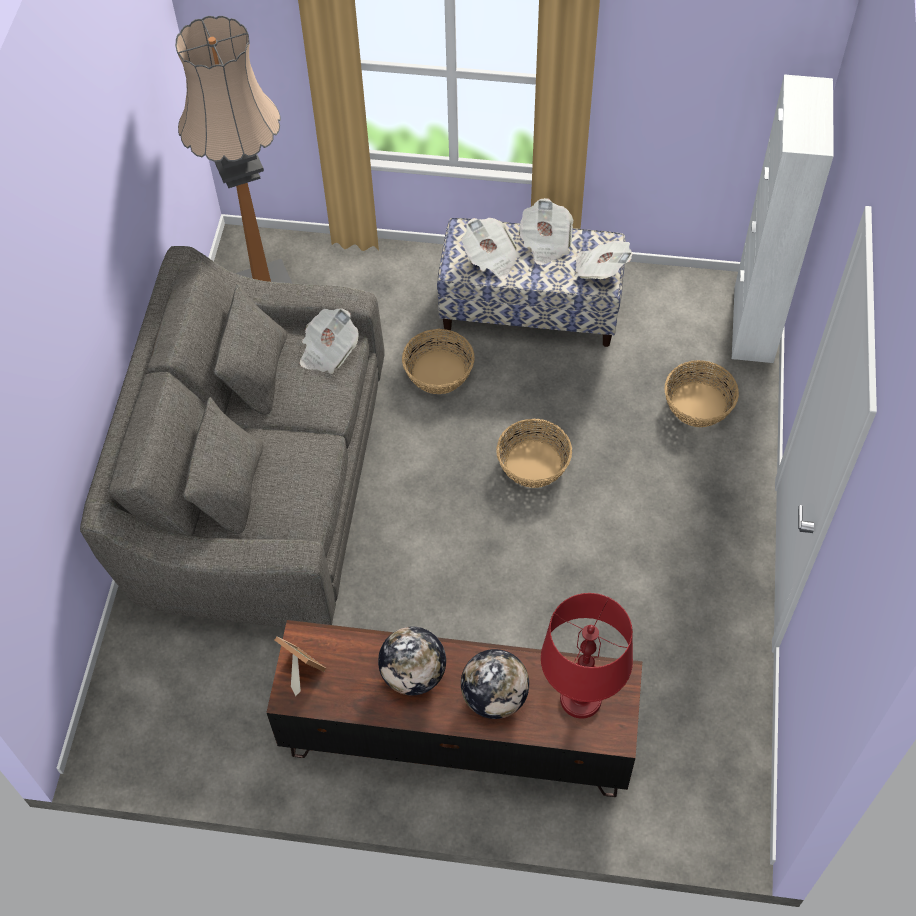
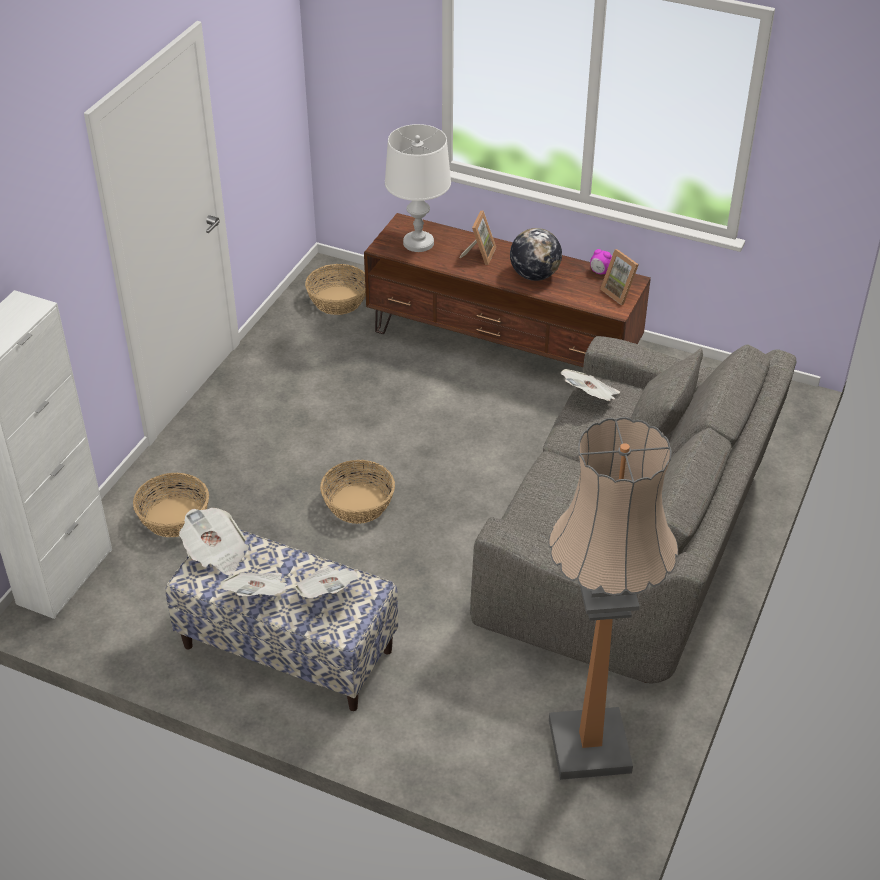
camera: 165 degrees left, 15 degrees down
newspaper [300,308,359,374] -> newspaper moved to [561,369,620,401]
basket [402,329,474,394] -> basket moved to [305,264,366,315]
globe [461,649,529,719] -> picture frame [460,211,496,265]
red table lamp [541,593,633,719] -> white table lamp [385,124,451,252]
none -> alarm clock [590,249,612,274]

